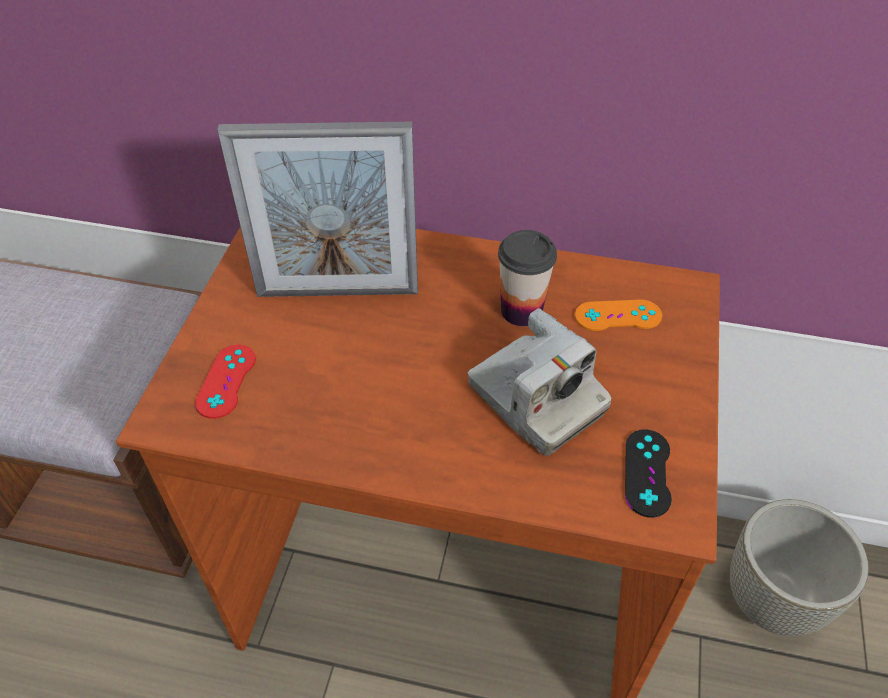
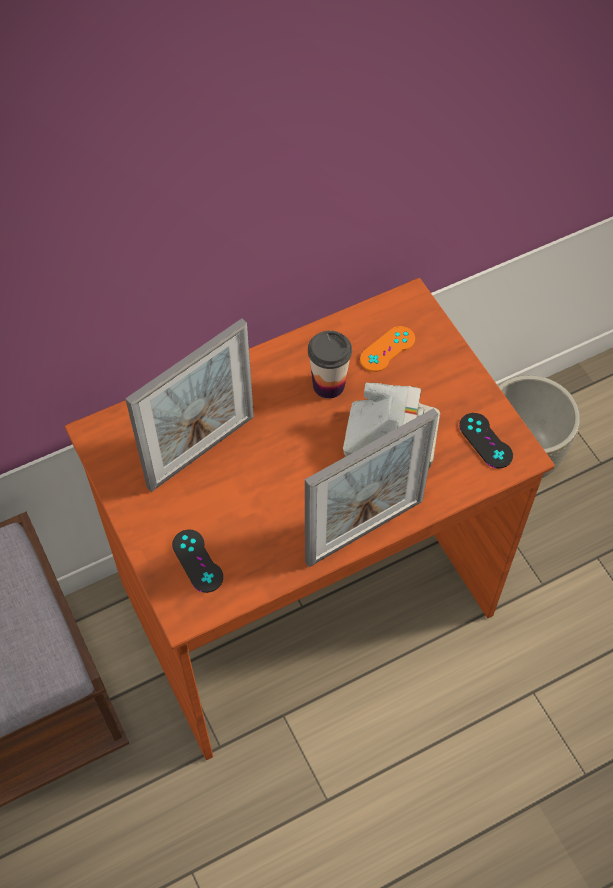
camera: 40 degrees left, 10 degrees up
red game controller [195,345,256,419] -> black game controller [172,530,223,593]
none -> picture frame [305,408,438,567]

